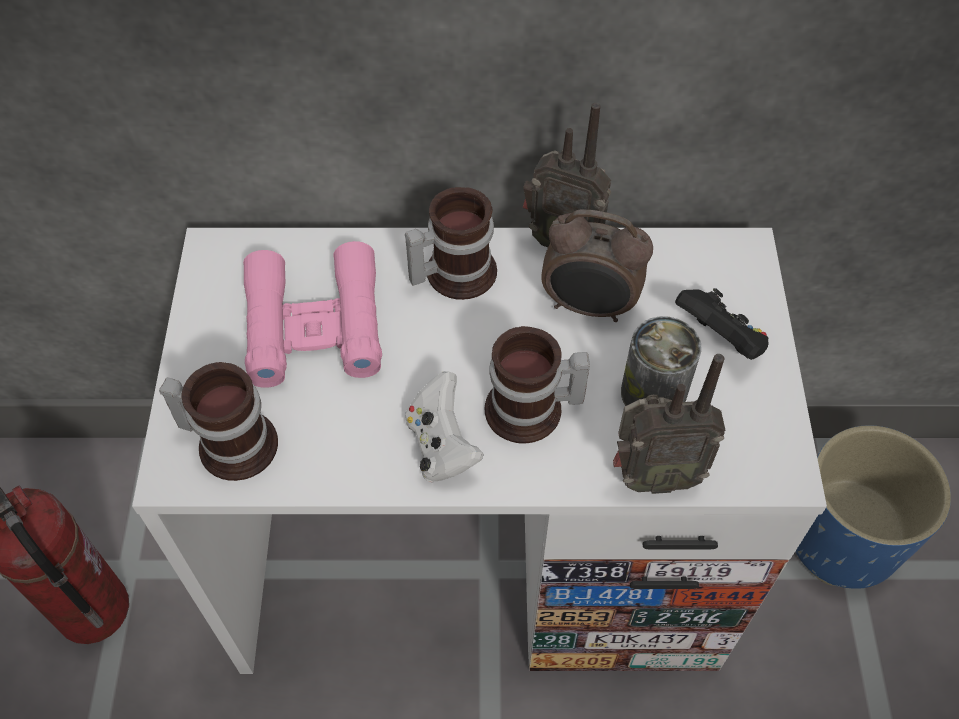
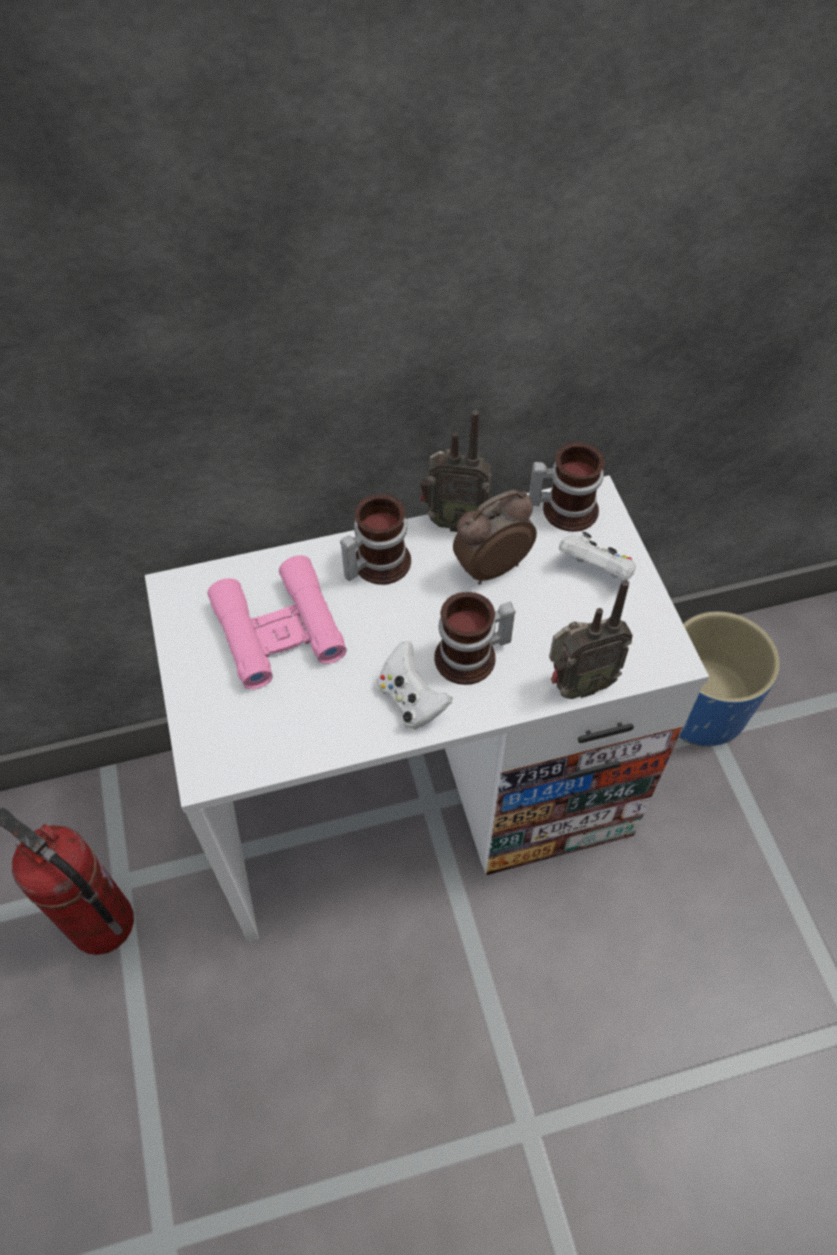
camera: 15 degrees left, 0 degrees up
mug [159,362,278,481] -> mug moved to [529,442,605,532]
alarm clock [541,210,653,322] -> alarm clock turned 150 degrees clockwise [453,490,537,585]
can [621,316,702,406] -> none
black game controller [675,288,769,360] -> white game controller [559,532,636,580]

